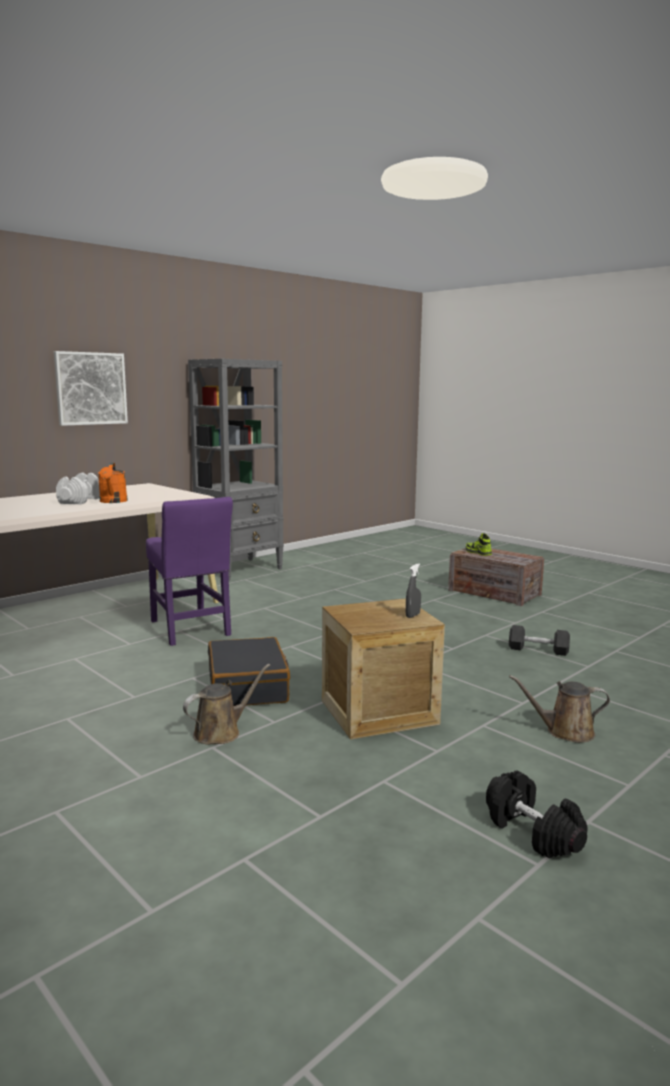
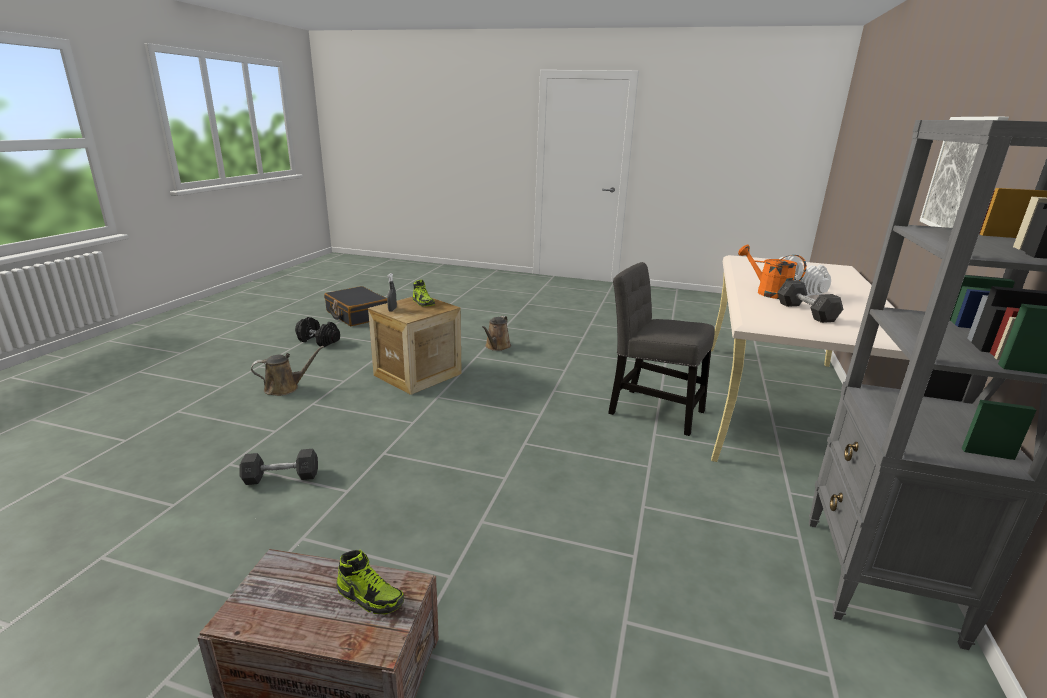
camera: 150 degrees right, 10 degrees up
purple chair [146,497,233,646] -> grey chair [608,262,715,436]
black suitcase [208,637,290,706] -> black suitcase moved to [324,286,387,326]
none -> shoe [412,280,435,307]
none -> grey dumbbell [777,280,843,323]

